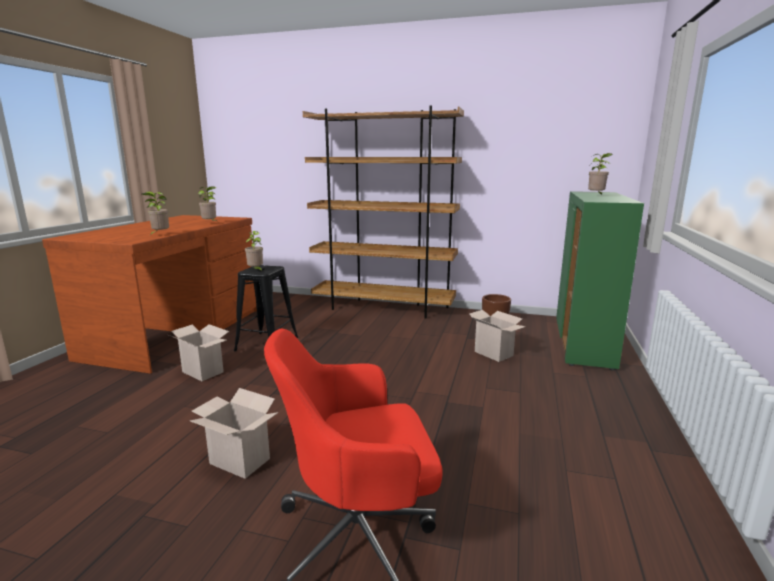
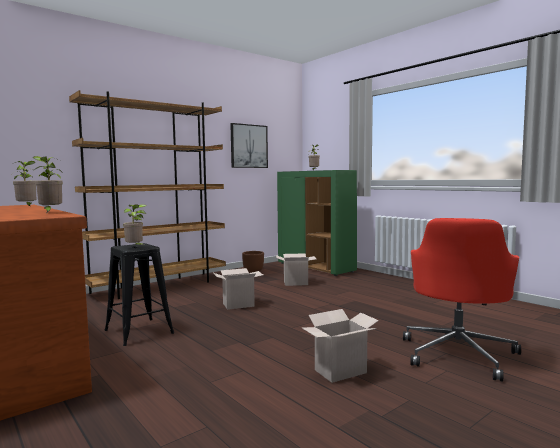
camera: 55 degrees left, 10 degrees down
cardboard box [169,324,229,381] -> cardboard box moved to [213,268,263,310]
none -> picture [230,123,268,168]

